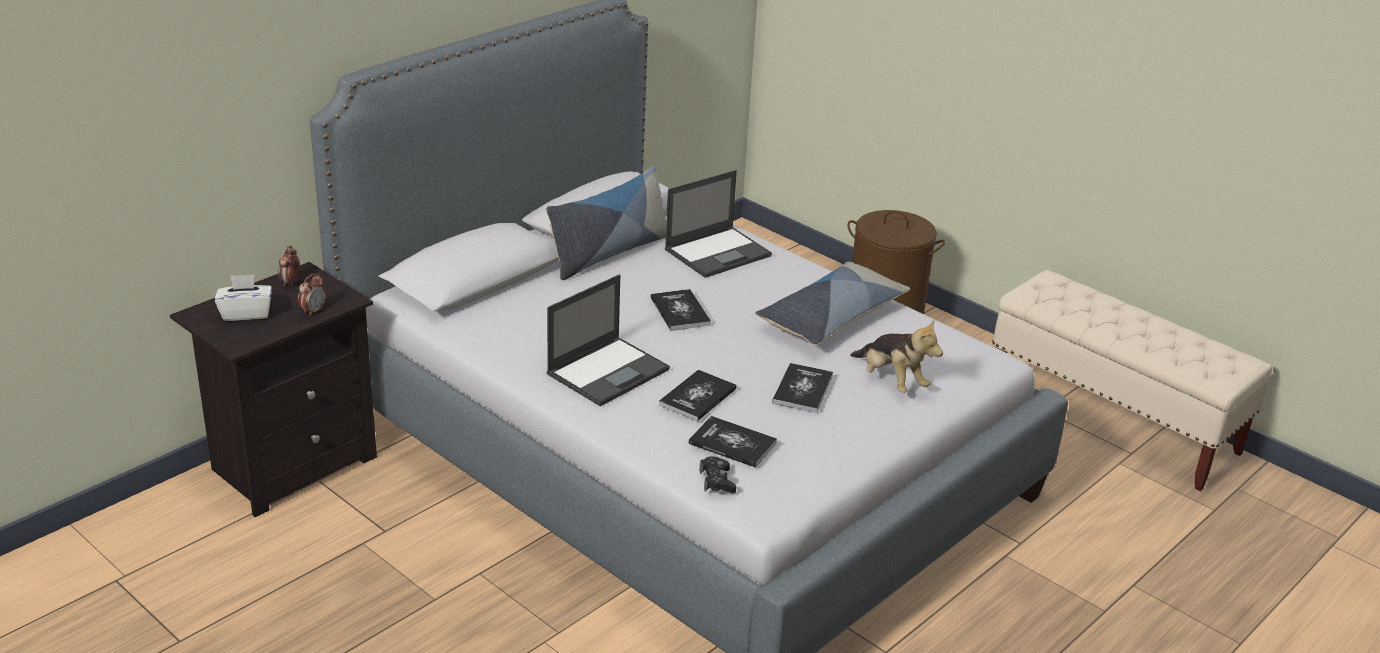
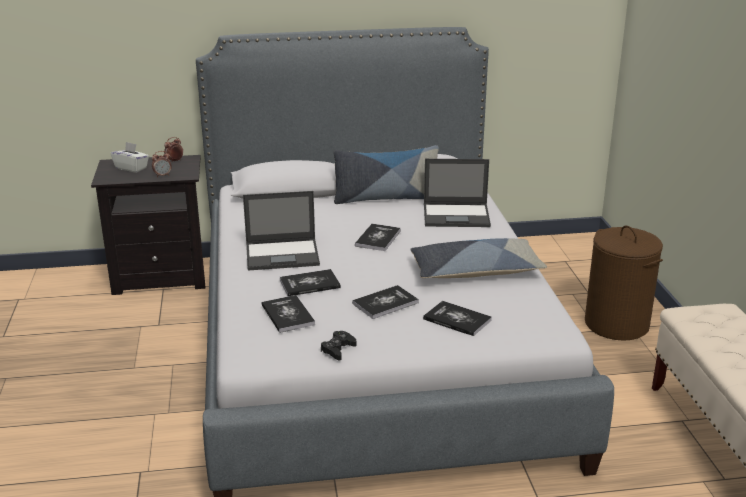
camera: 40 degrees right, 5 degrees down
black game controller [699,457,736,493] -> black game controller moved to [321,331,356,360]
plush toy [850,320,943,393] -> book [423,301,492,336]

